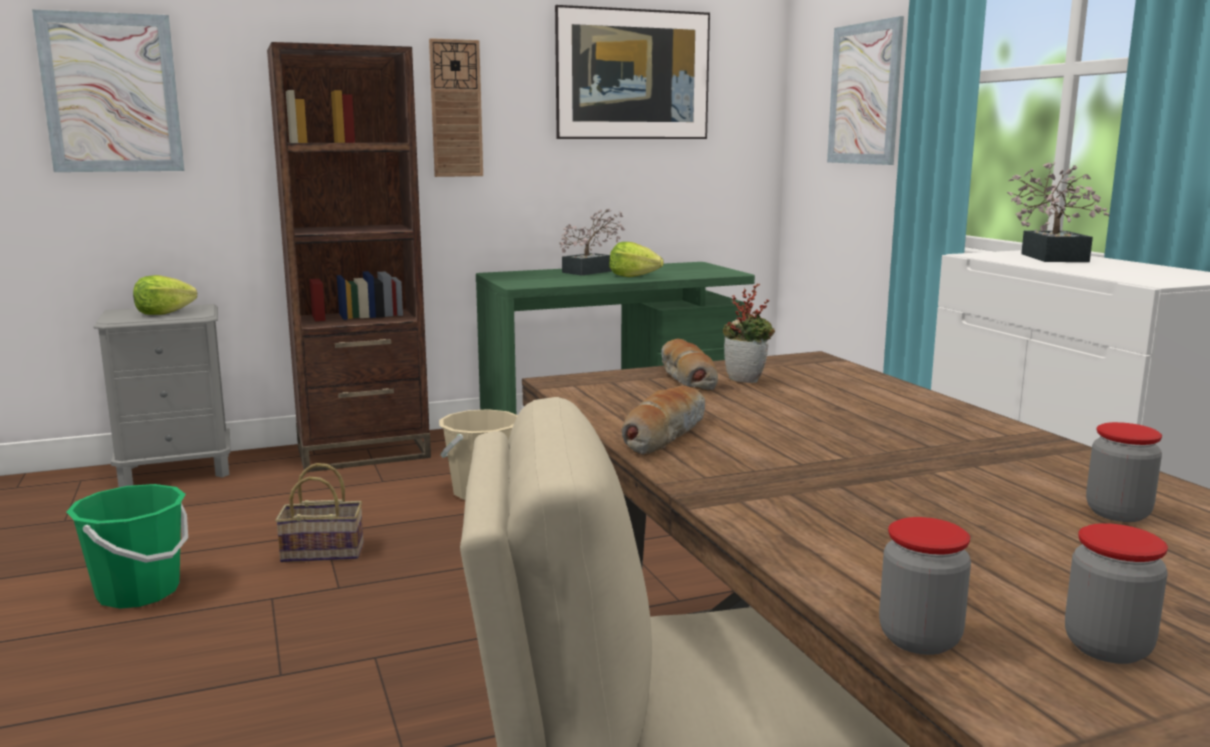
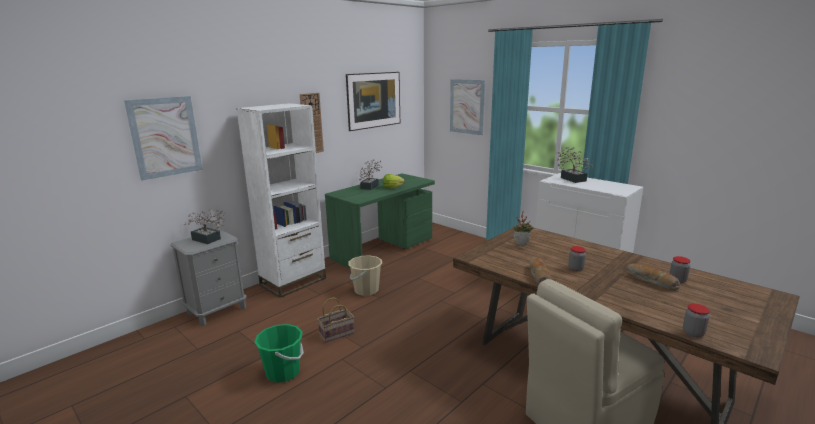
camera: 25 degrees left, 5 degrees up
lettuce [133,275,197,315] -> potted plant [184,209,225,244]
brown bookcase [267,42,431,472] -> white bookcase [236,103,326,298]
bread [661,339,718,391] -> bread moved to [627,264,680,290]
jar [1065,523,1168,664] -> jar moved to [568,246,586,271]

